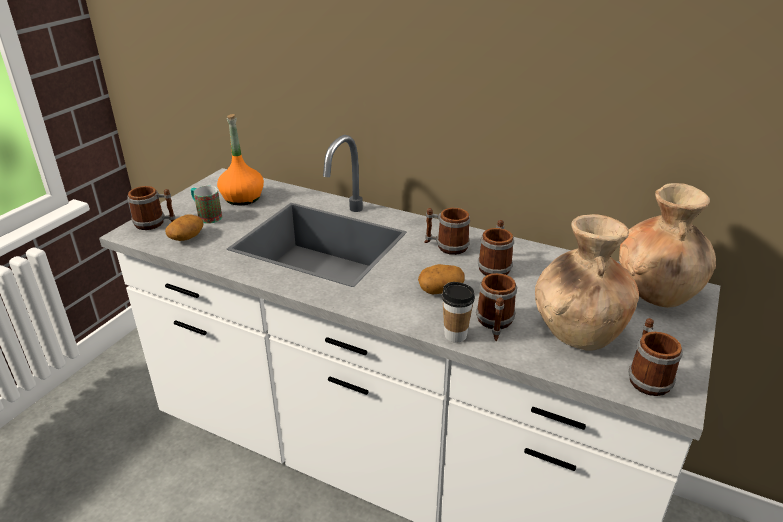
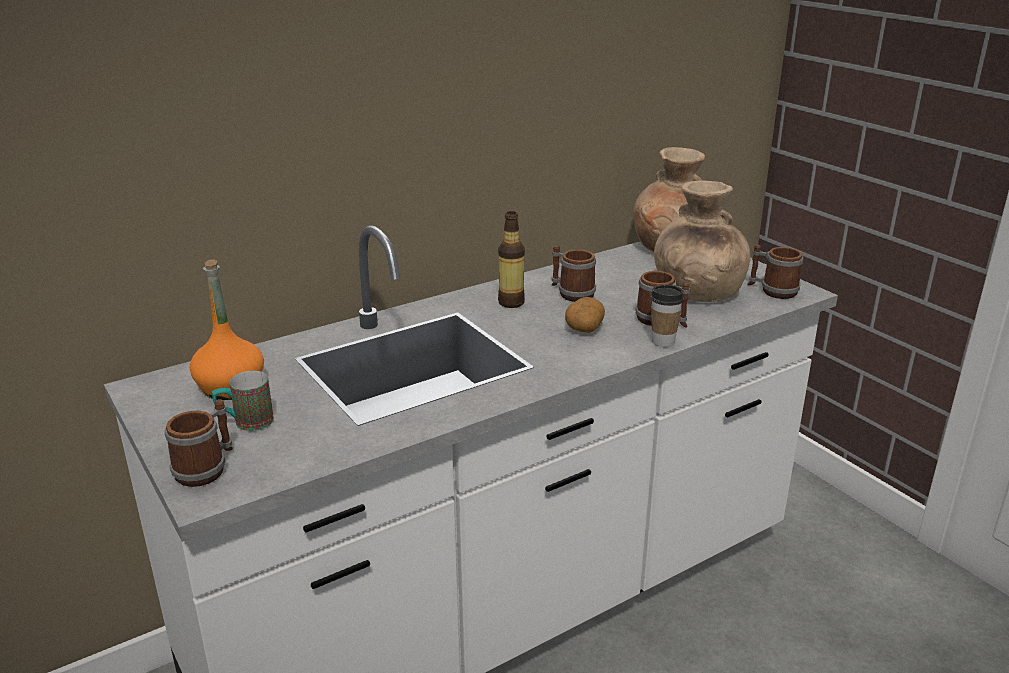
camera: 60 degrees left, 5 degrees down
potato [165,214,203,241] -> none
mug [424,208,470,255] -> bottle [498,211,525,308]

